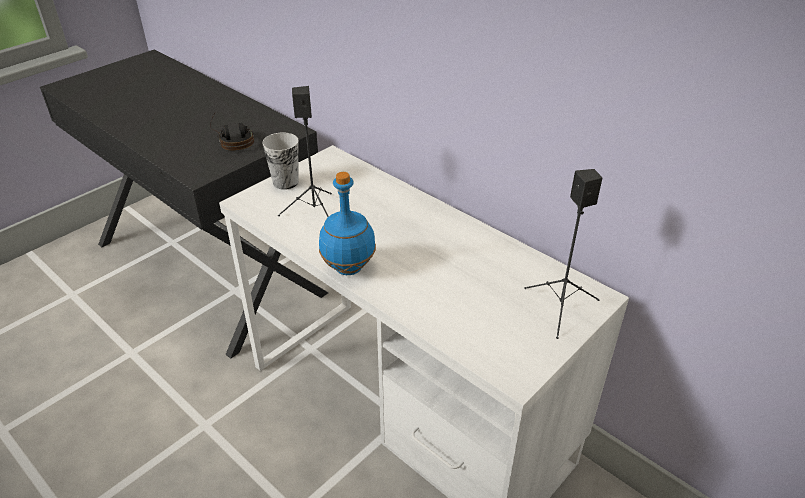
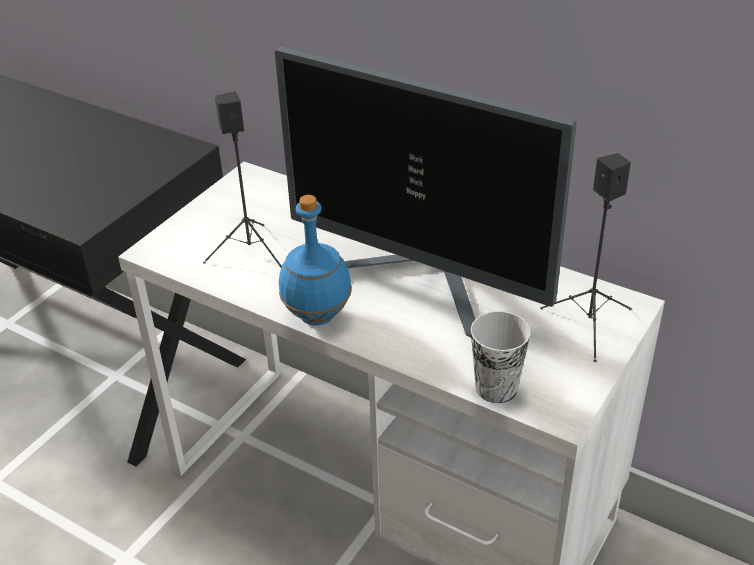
camera: 10 degrees left, 0 degrees up
headphones [210,112,254,151] -> none
cup [262,132,299,190] -> cup moved to [471,311,531,403]
none -> monitor [275,47,577,338]

